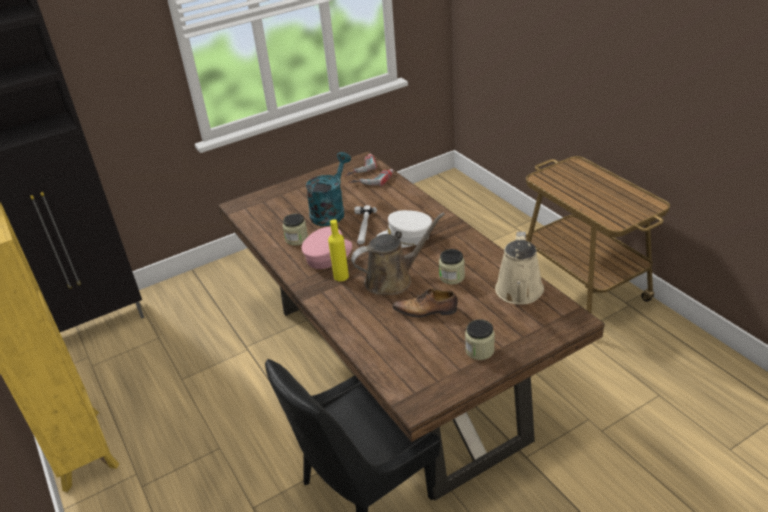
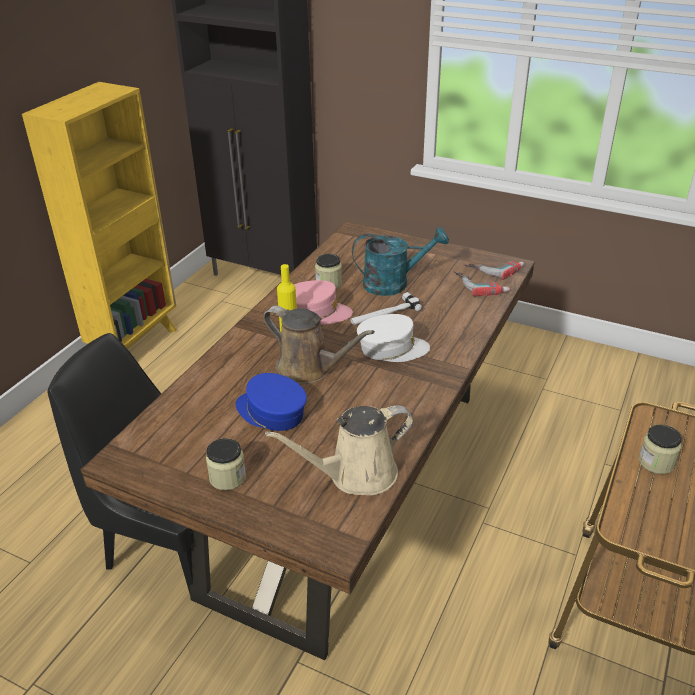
camera: 55 degrees right, 0 degrees up
white cap [376,210,432,248] -> white cap turned 120 degrees clockwise [357,314,430,362]
shoe [392,288,458,318] -> blue cap [236,373,307,431]
jar [439,249,465,285] -> jar moved to [639,425,682,474]

